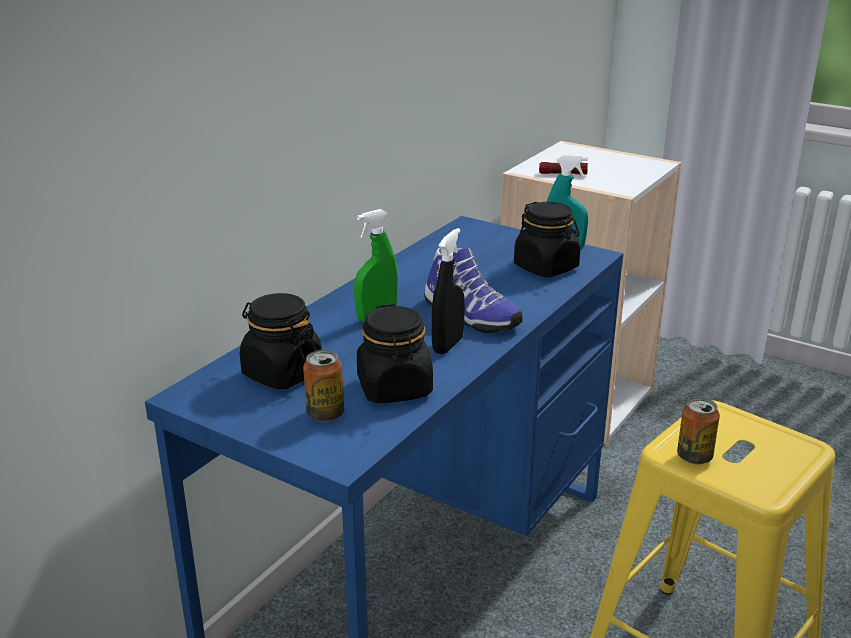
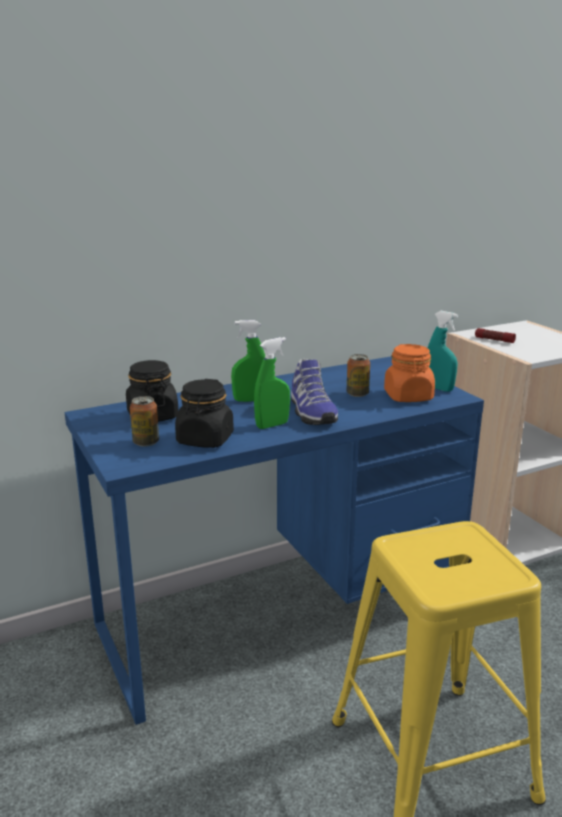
camera: 30 degrees right, 5 degrees down
black spray bottle [432,228,465,354] -> green spray bottle [254,337,290,429]
black jar [514,202,581,277] -> orange jar [384,344,435,402]
can [677,397,720,464] -> can moved to [347,354,370,397]

